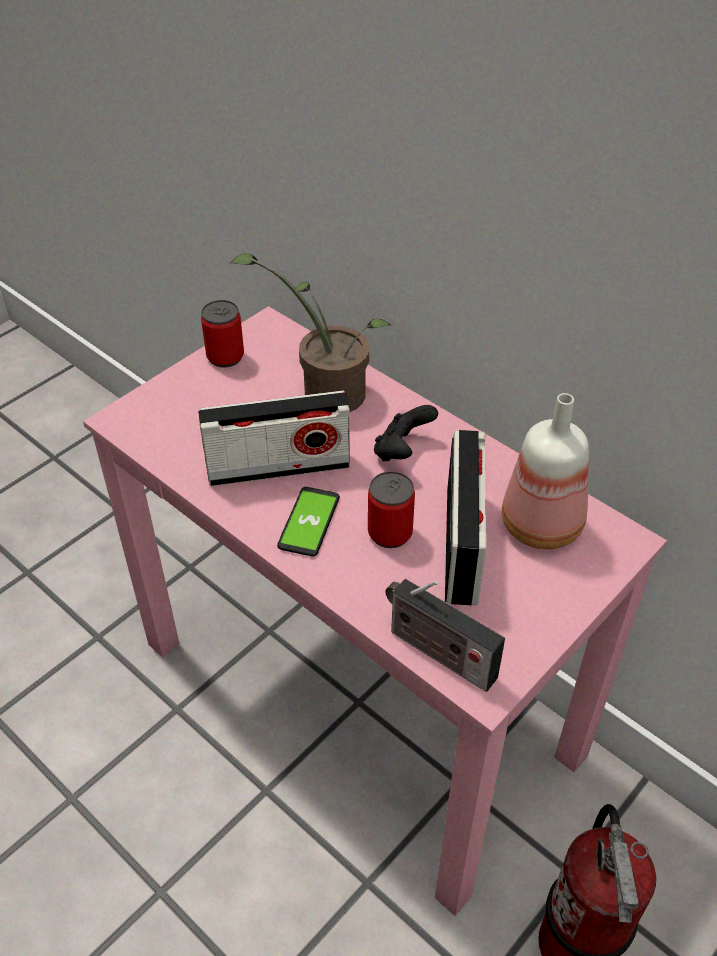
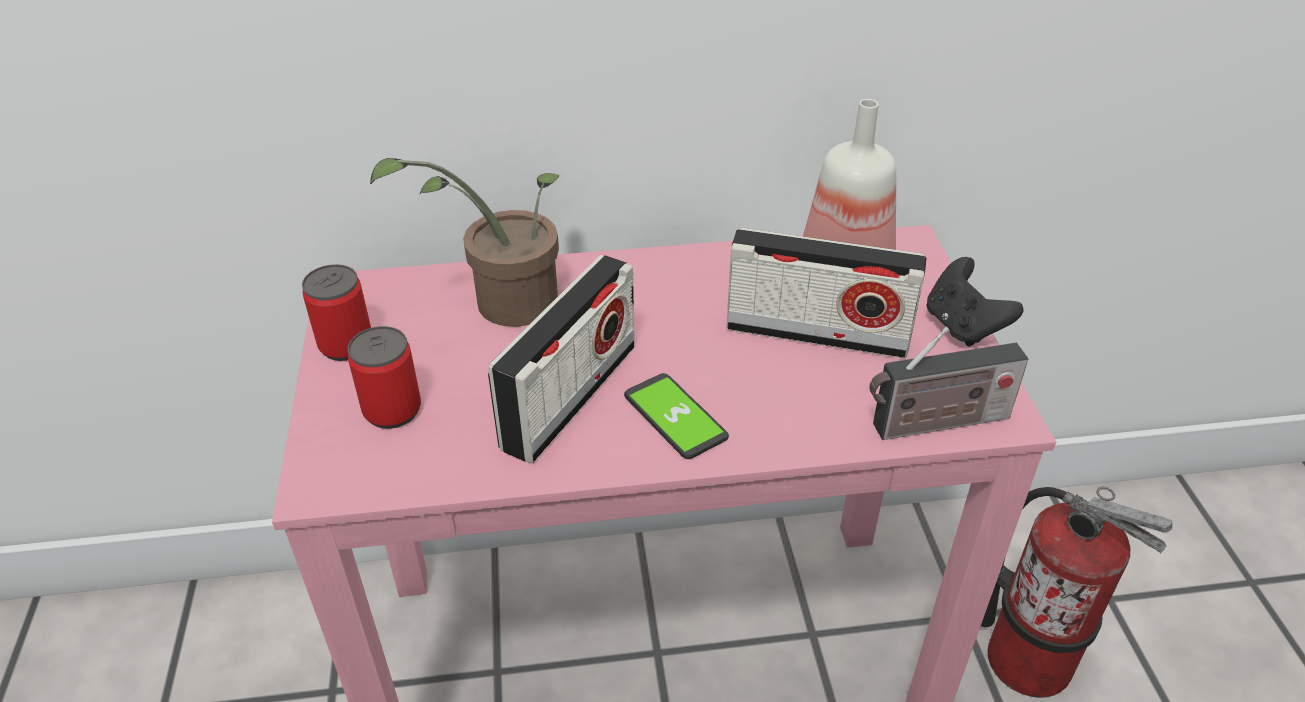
camera: 50 degrees left, 5 degrees down
can [368,471,415,548] -> can moved to [348,326,421,429]
black game controller [374,405,438,461] -> black game controller moved to [926,257,1024,347]
radio [445,430,487,605] -> radio turned 150 degrees clockwise [726,228,926,359]

